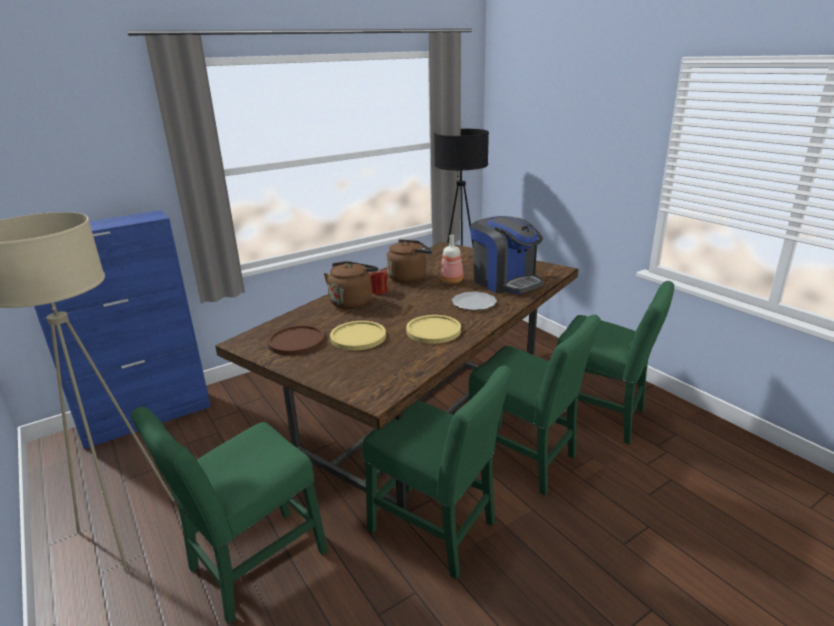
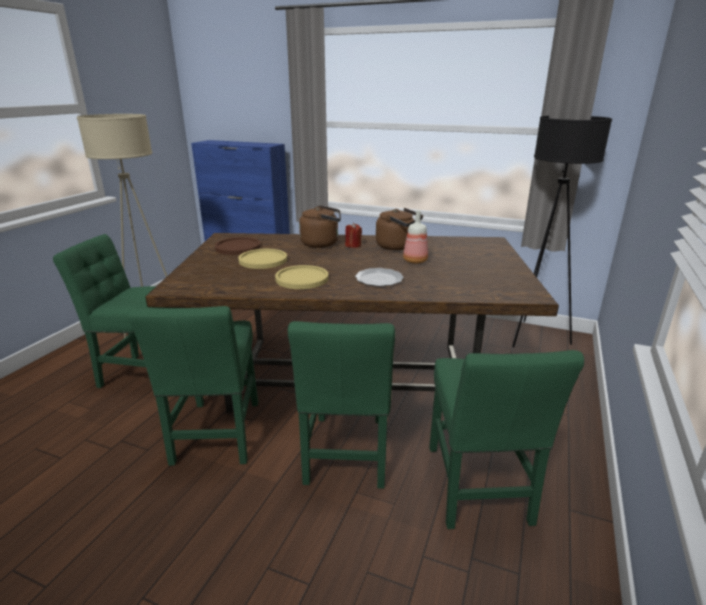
camera: 55 degrees right, 0 degrees up
coffee machine [470,216,544,294] -> none

